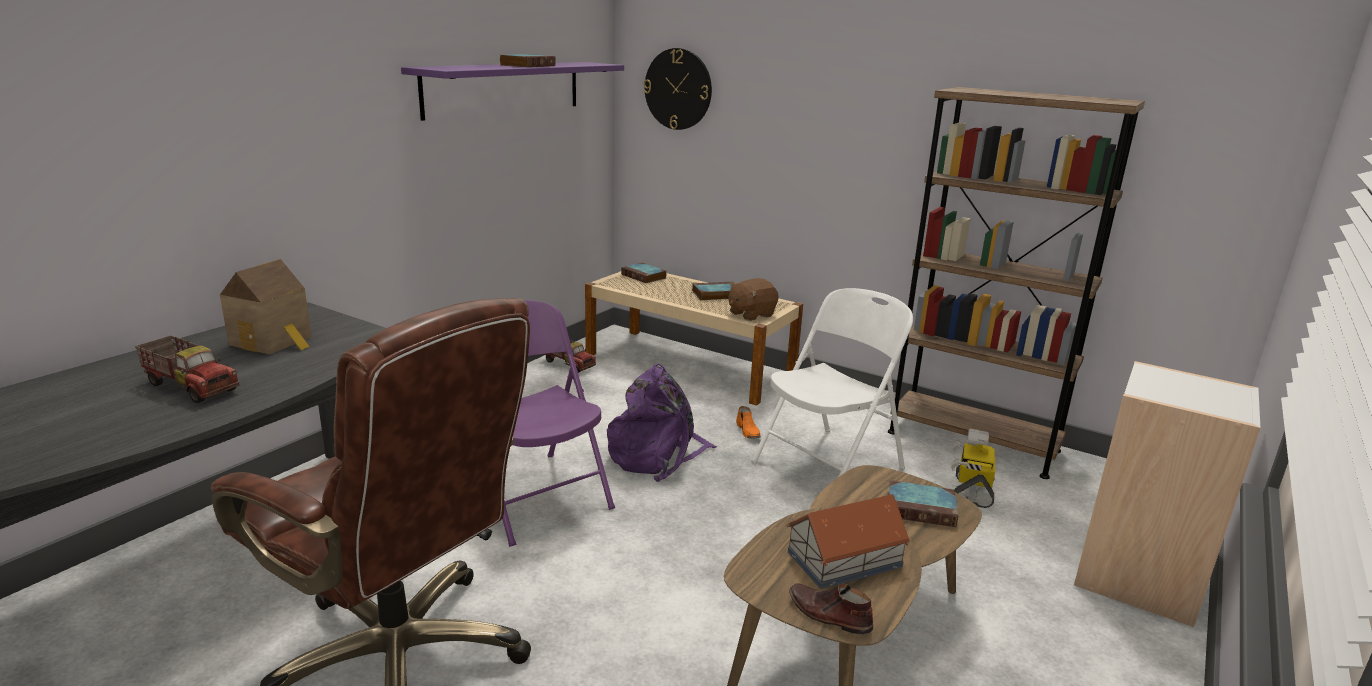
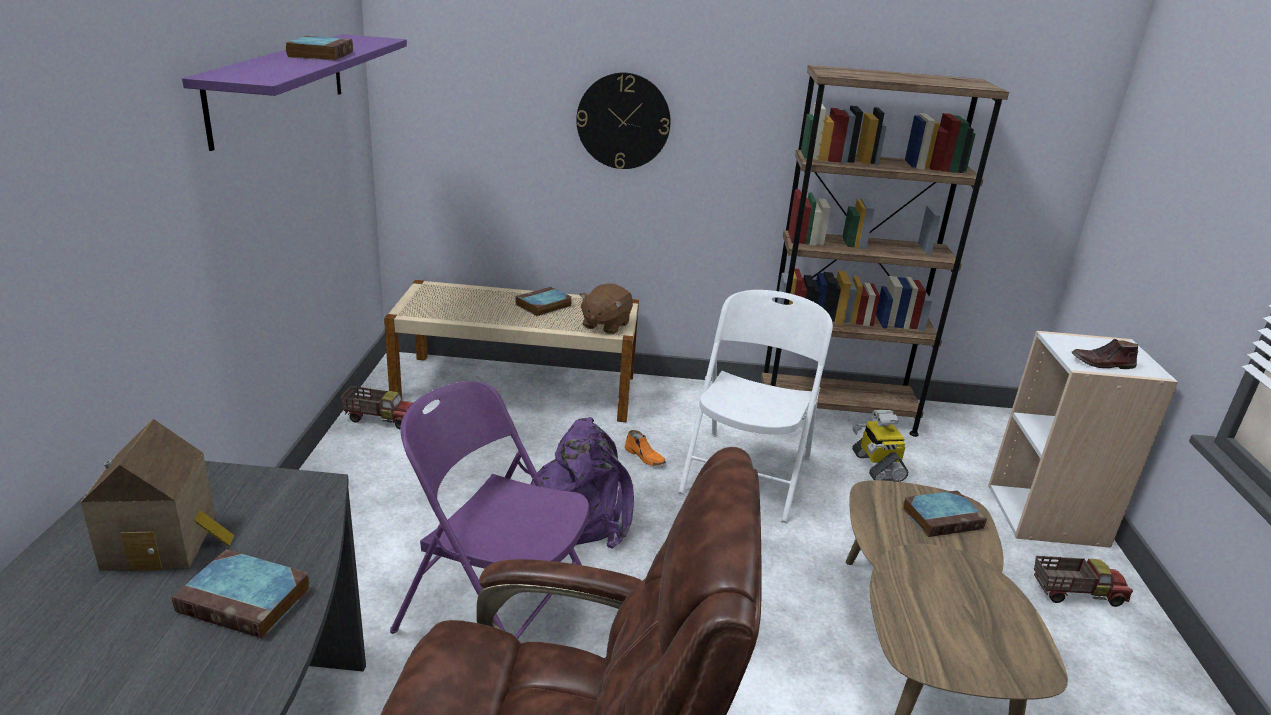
camera: 30 degrees left, 5 degrees up
toy truck [135,335,240,403] -> toy truck moved to [1034,556,1133,607]
book [621,263,666,283] -> book moved to [172,549,310,639]
wall clock [644,48,712,130] -> wall clock moved to [576,73,670,169]
toy house [786,494,911,589] -> none
brown shoe [789,583,873,635] -> brown shoe moved to [1072,339,1138,369]

